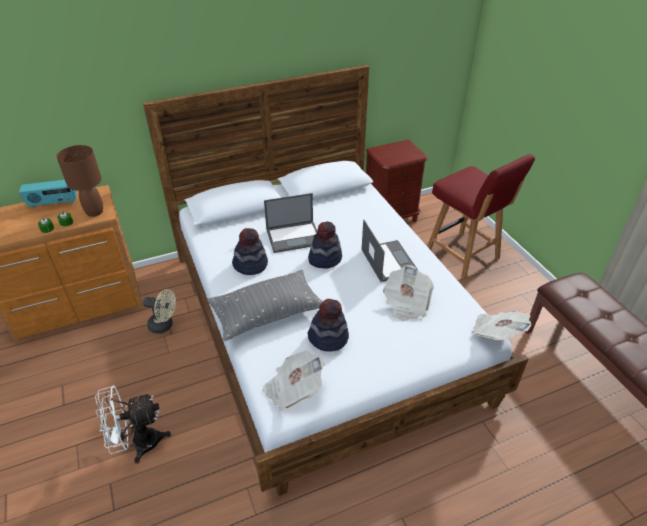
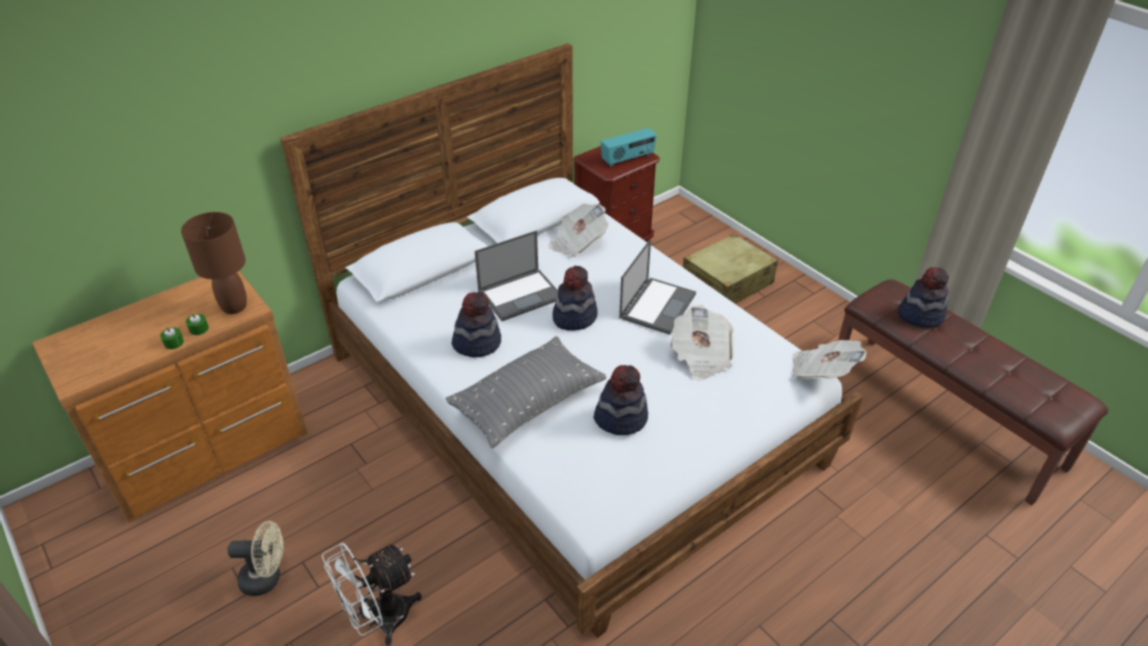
camera: 15 degrees left, 0 degrees up
radio [19,180,77,208] -> radio moved to [601,128,657,167]
beige fan [143,289,176,334] -> beige fan moved to [227,521,284,596]
newspaper [263,350,324,411] -> newspaper moved to [548,203,608,257]
laptop [362,220,418,282] -> laptop turned 60 degrees clockwise [619,239,696,335]
red chair [427,154,535,279] -> beige suitcase [683,233,778,303]
none -> hat [898,267,949,328]

